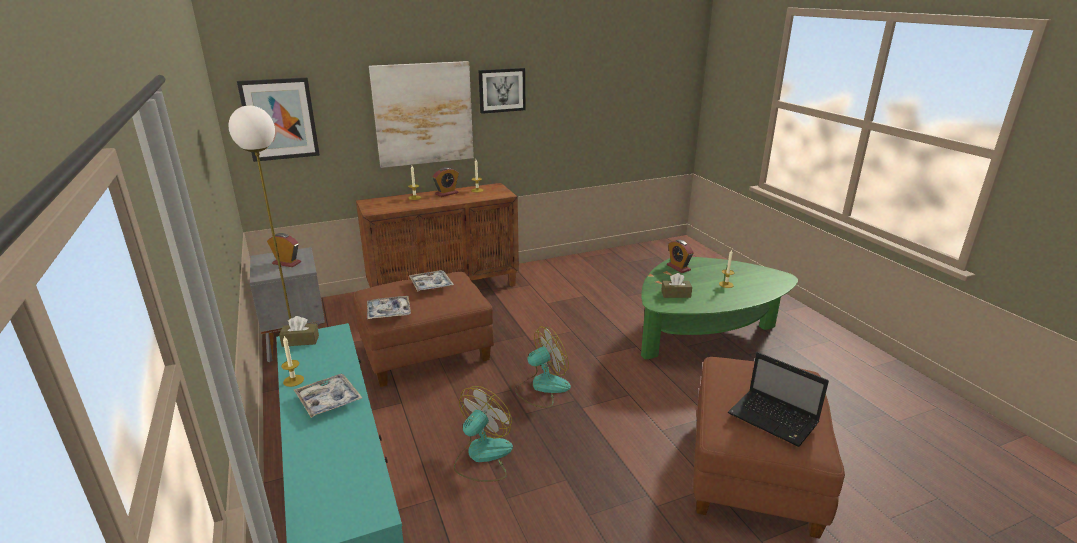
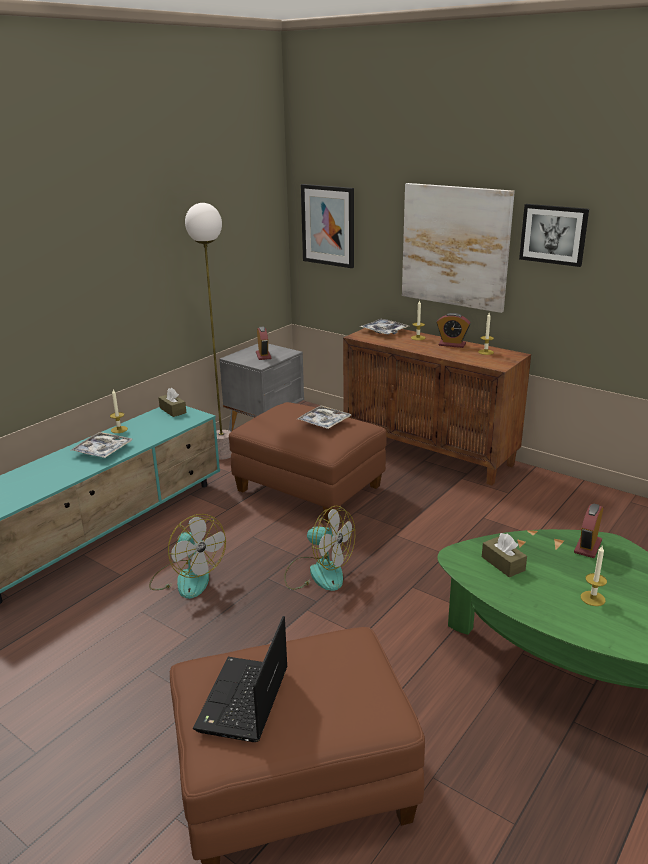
camera: 60 degrees right, 0 degrees up
tray [367,296,411,319] -> tray moved to [360,319,409,335]
fan [454,386,513,482] -> fan turned 45 degrees clockwise [149,514,226,599]

